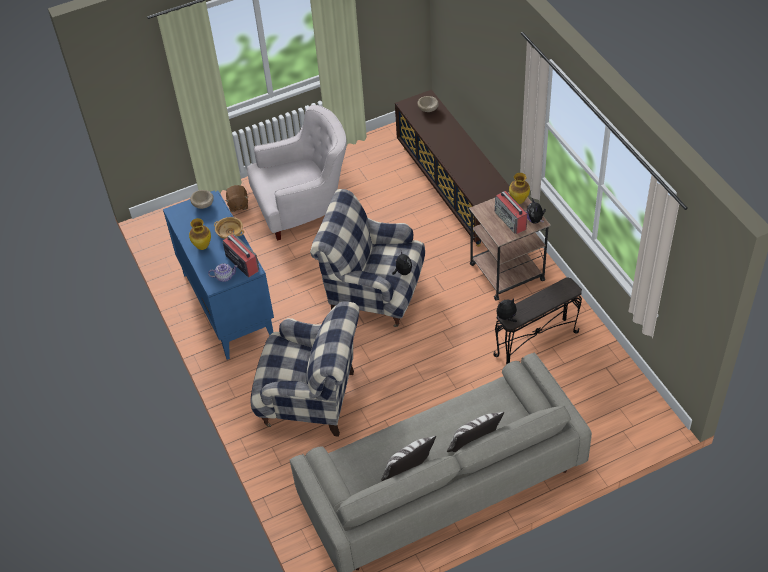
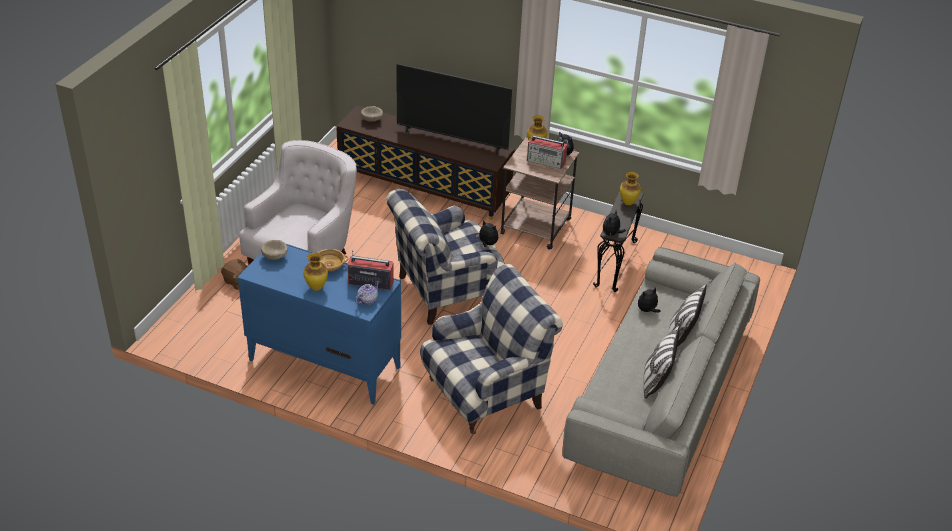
camera: 45 degrees left, 10 degrees down
none -> television [396,64,512,156]
none -> vase [620,172,641,205]
none -> plush toy [638,287,661,313]

